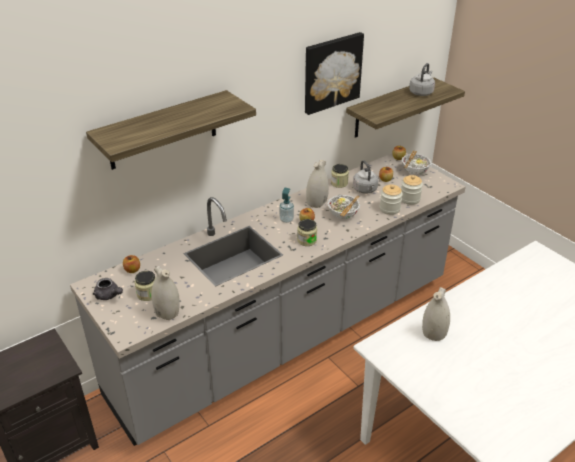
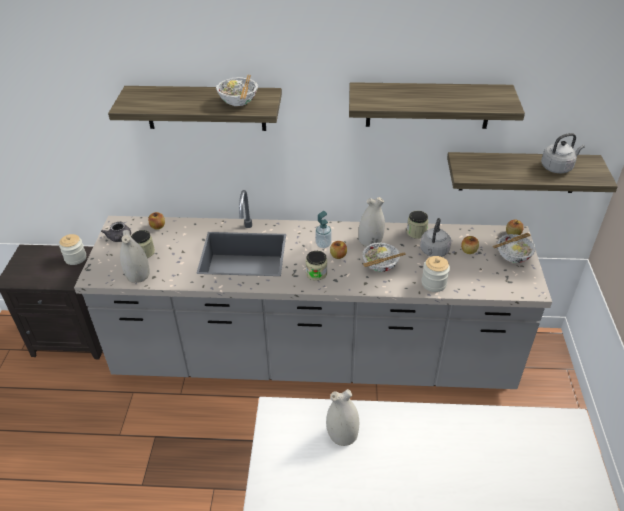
camera: 40 degrees right, 5 degrees up
picture [305,32,364,115] -> shelf [349,82,525,129]
jar [401,175,423,205] -> jar moved to [59,234,86,265]
none -> bowl [216,75,258,106]

